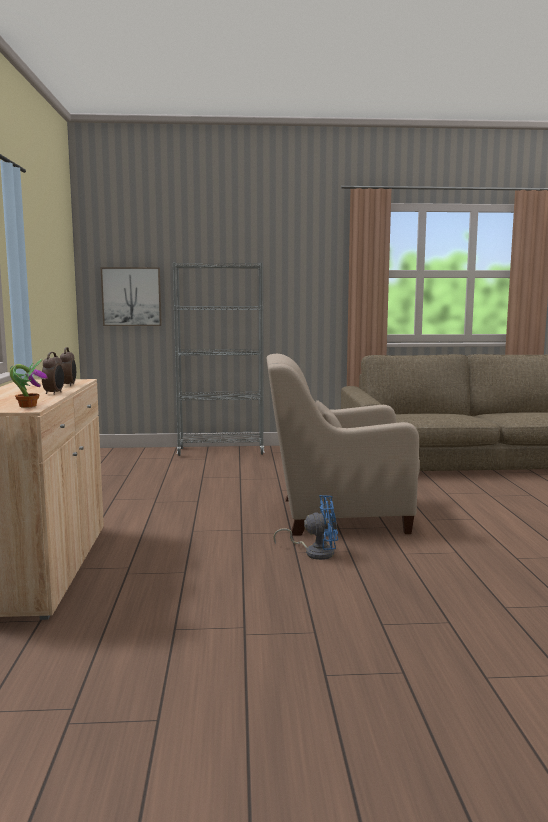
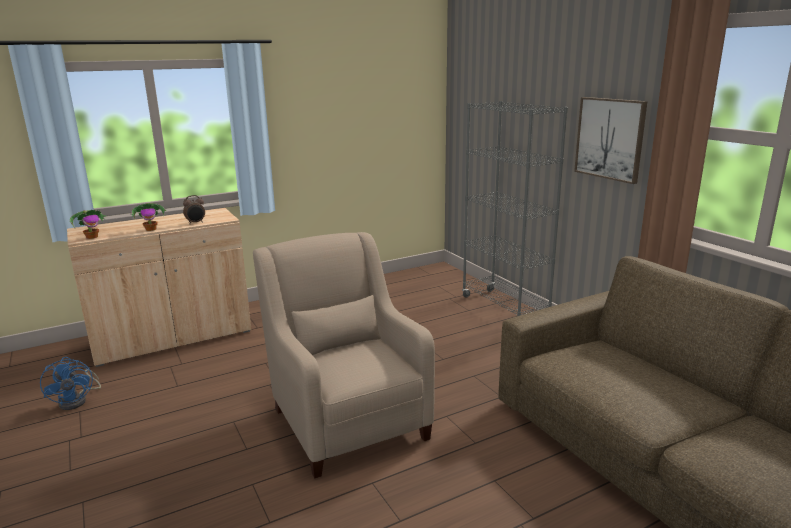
camera: 65 degrees right, 10 degrees up
alarm clock [42,352,64,395] -> potted plant [130,203,166,231]
picture [100,267,162,326] -> picture moved to [574,97,648,184]
blue fan [273,495,338,560] -> blue fan moved to [40,357,101,410]

